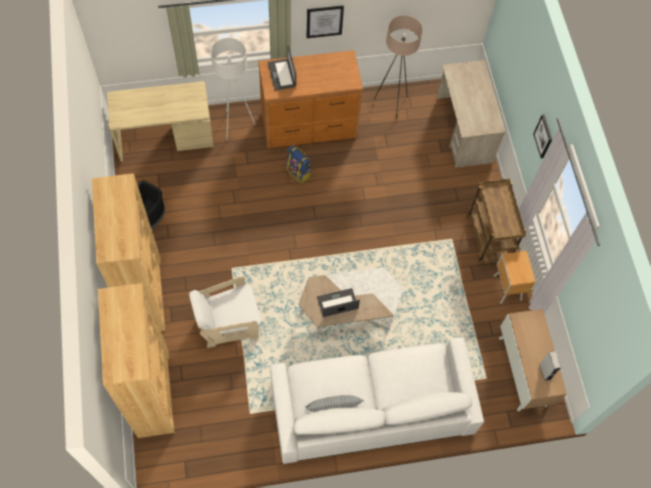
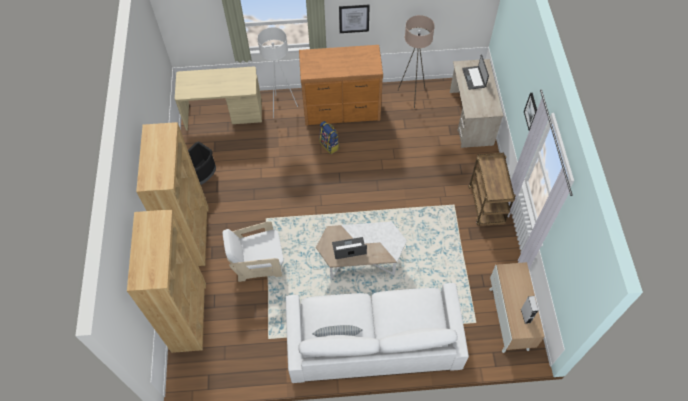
camera: 10 degrees right, 5 degrees down
laptop [268,46,296,91] -> laptop moved to [462,55,489,90]
brown nightstand [493,251,536,304] -> none

